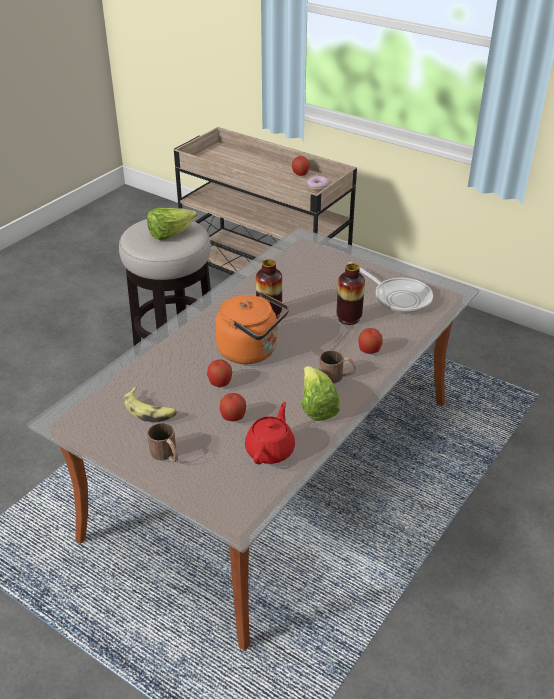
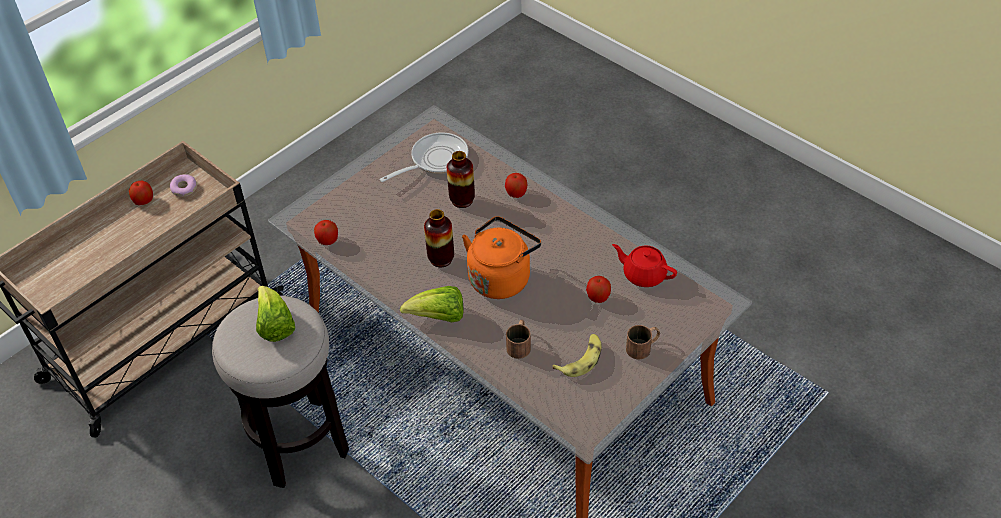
camera: 80 degrees left, 10 degrees up
apple [207,360,232,387] -> apple moved to [314,220,338,245]
lettuce [301,366,340,421] -> lettuce moved to [400,286,464,323]
brown mug [319,350,356,383] -> brown mug moved to [506,320,531,359]

